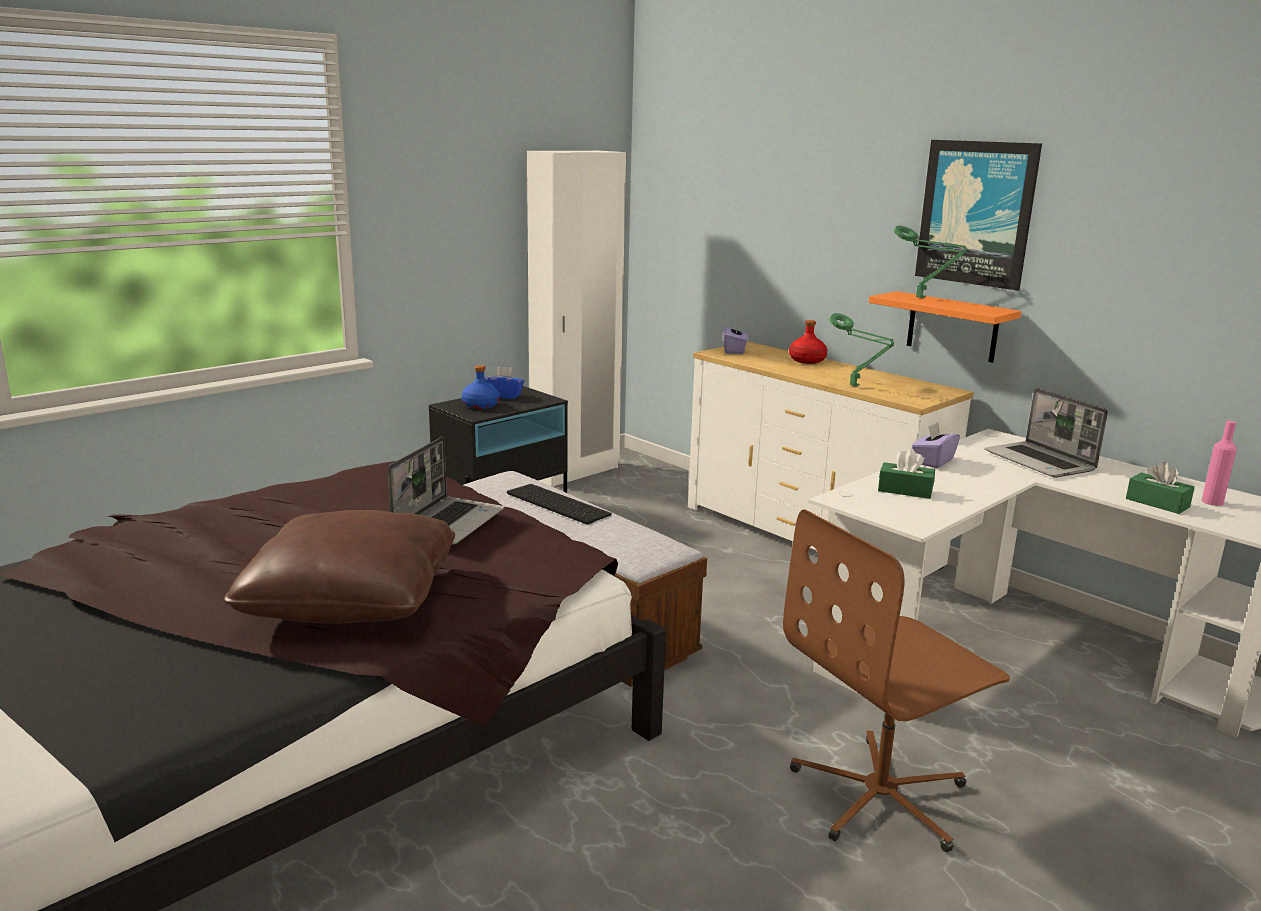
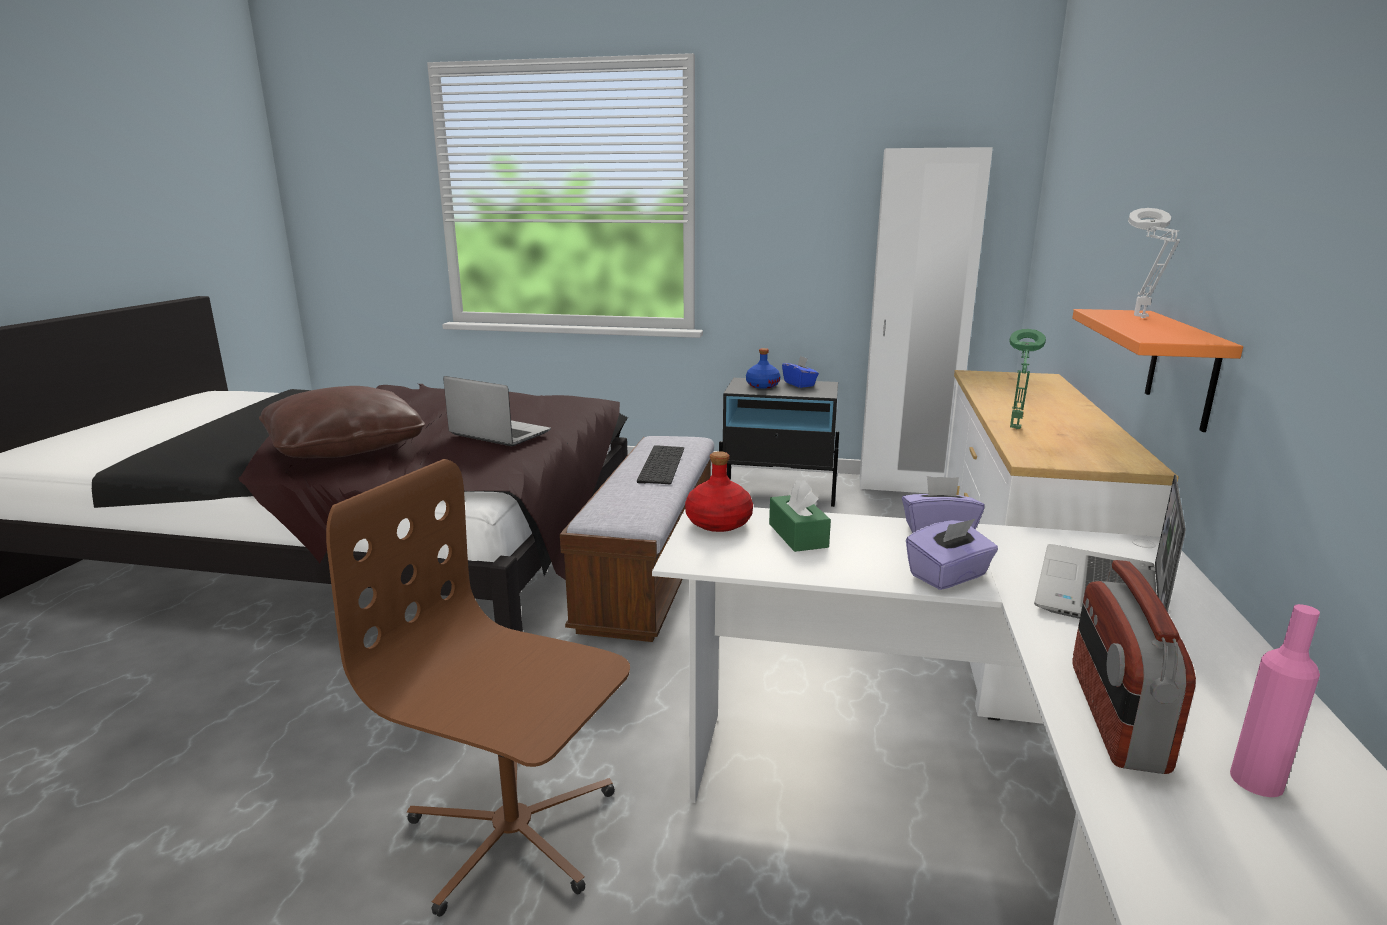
camera: 55 degrees right, 0 degrees up
laptop [388,436,504,545] -> laptop turned 135 degrees counterclockwise [443,376,551,446]
purple tissue box [723,321,748,354] -> purple tissue box moved to [906,518,998,590]
red bottle [789,320,827,364] -> red bottle moved to [685,451,753,532]
green table lamp [894,226,967,298] -> white table lamp [1128,208,1180,318]
picture [915,140,1042,290] -> none
green tissue box [1126,462,1195,514] -> radio [1072,560,1196,774]

